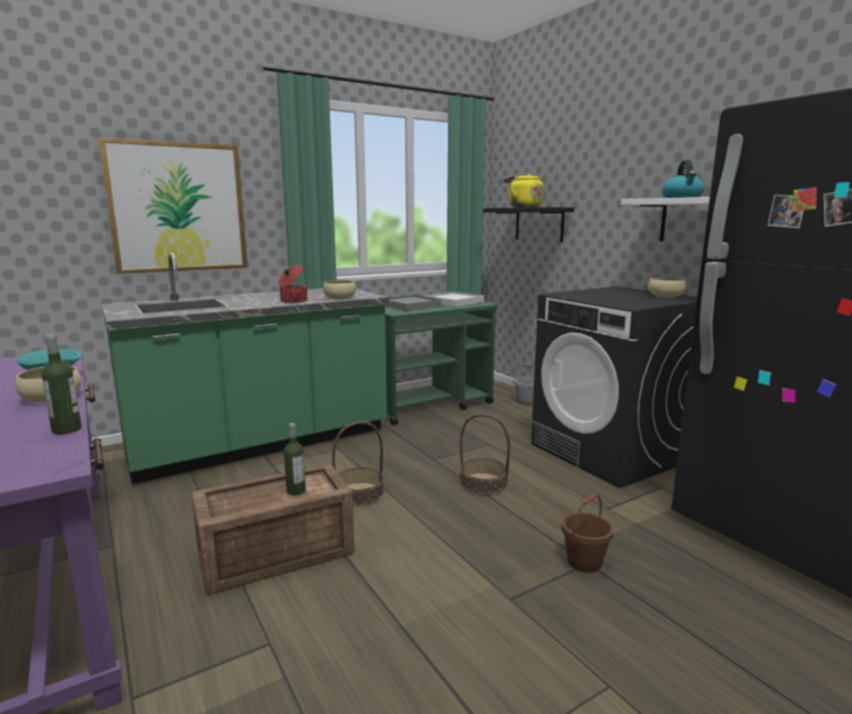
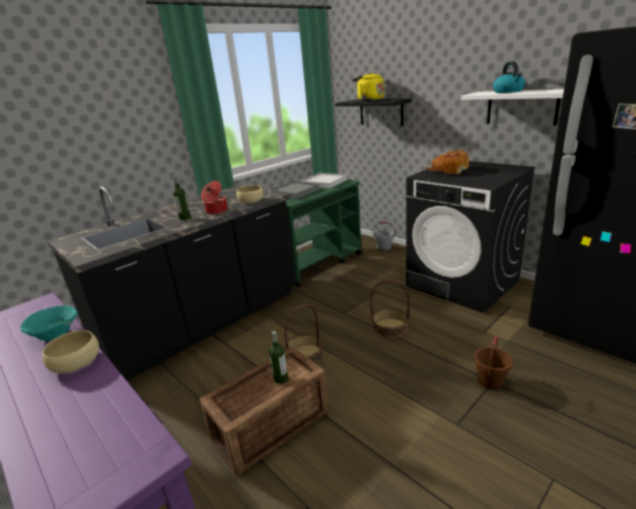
camera: 10 degrees left, 10 degrees up
bottle [41,334,82,434] -> bottle moved to [173,175,191,221]
picture [98,137,248,274] -> none
green counter [101,252,389,484] -> black counter [48,184,296,380]
beige bowl [648,277,686,298] -> none
none -> bread [426,150,469,174]

